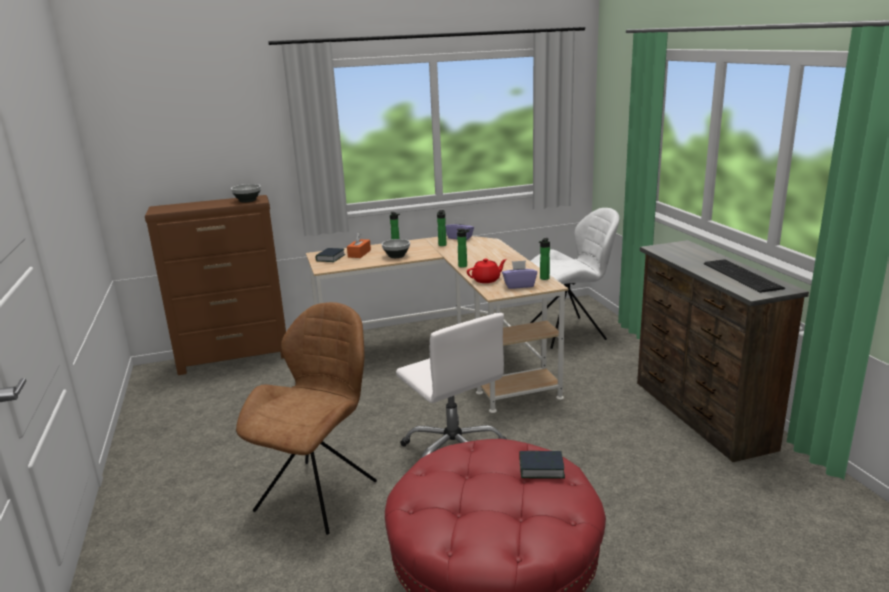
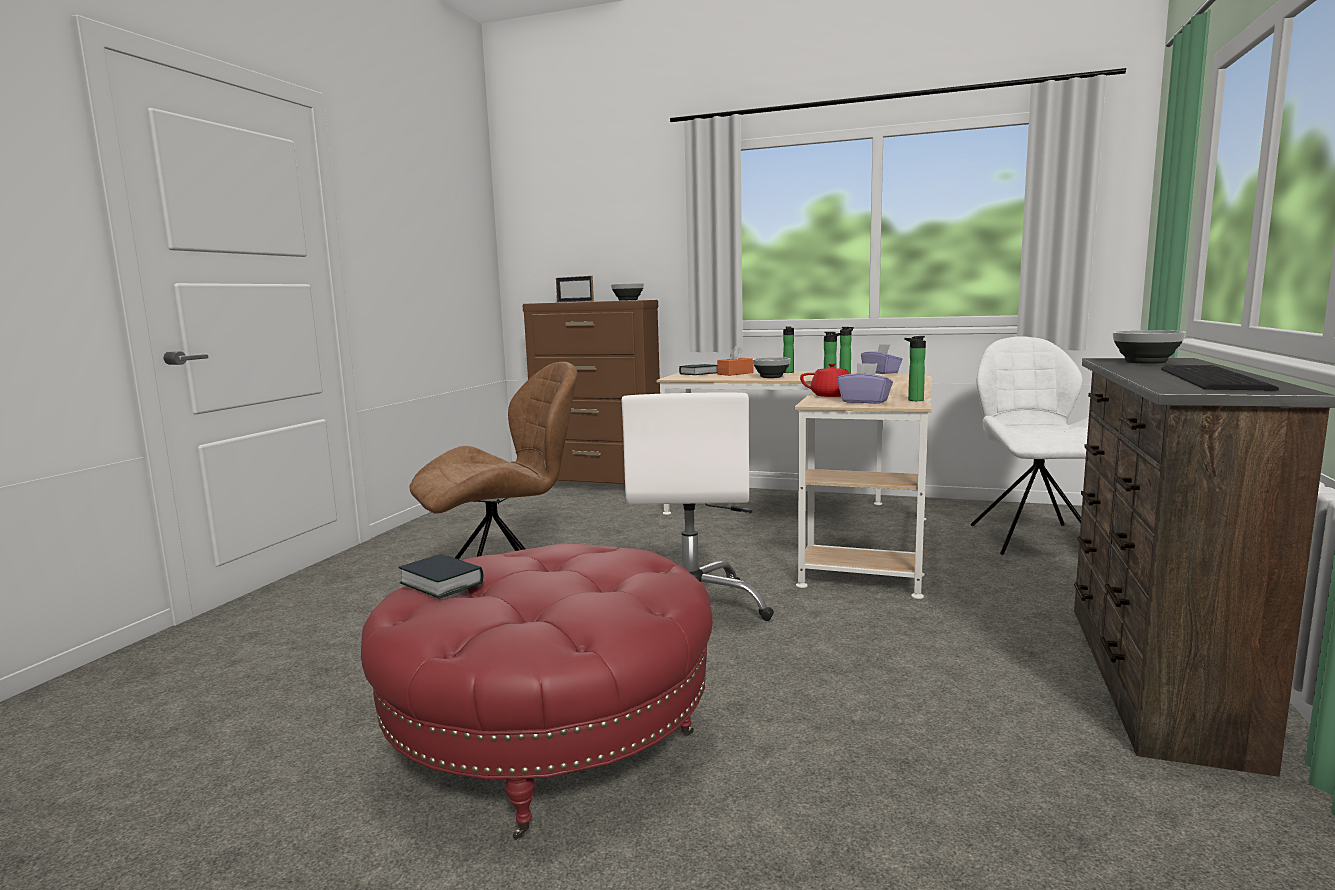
camera: 35 degrees right, 10 degrees down
book [520,451,565,479] -> book moved to [399,554,484,599]
white chair [530,208,620,349] -> white chair turned 105 degrees counterclockwise [971,336,1089,555]
none -> picture frame [556,276,594,302]
none -> bowl [1113,330,1186,364]

